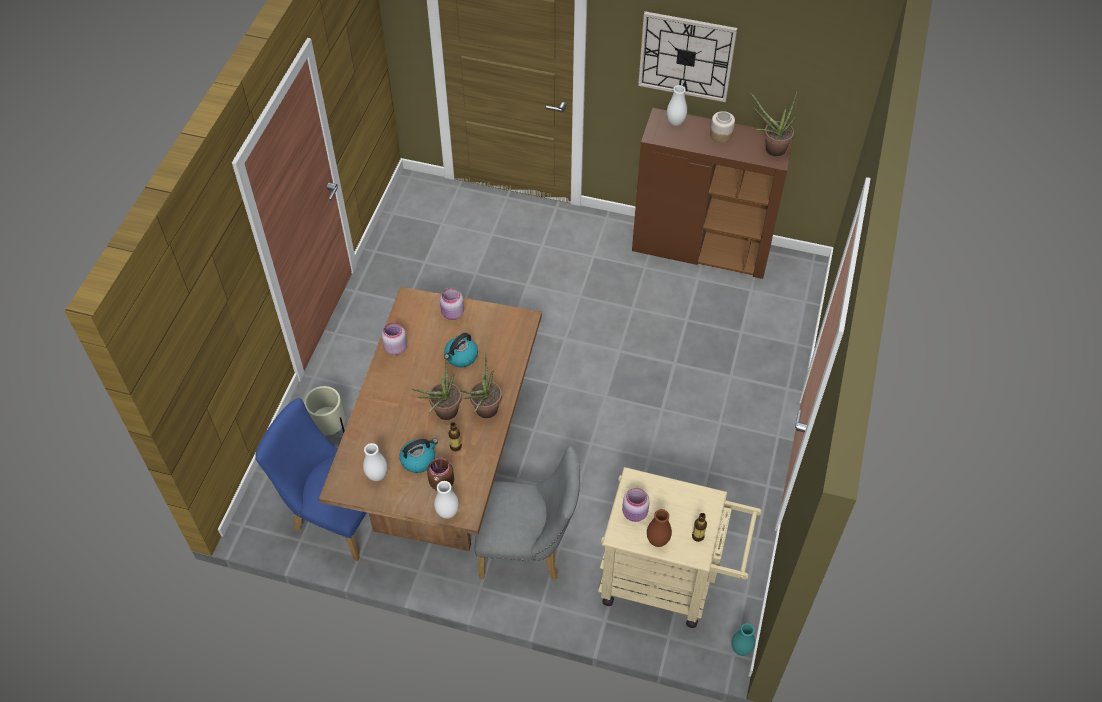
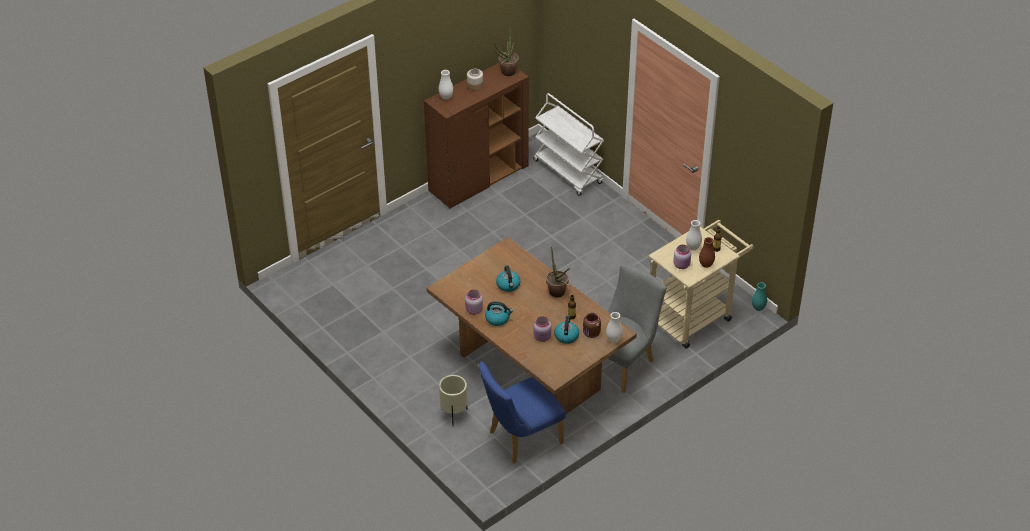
camera: 55 degrees left, 10 degrees down
white vase [363,443,387,481] -> white vase moved to [686,220,702,250]
potted plant [412,355,461,420] -> none
pink jar [440,288,464,320] -> pink jar moved to [534,316,551,342]
wall clock [638,11,737,102] -> none
none -> kettle [485,301,513,326]
none -> white cart [533,93,604,196]

